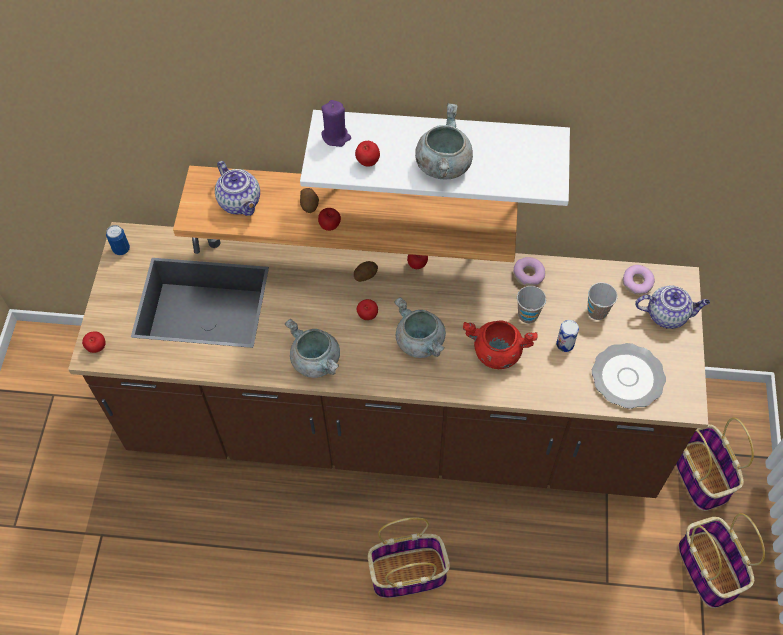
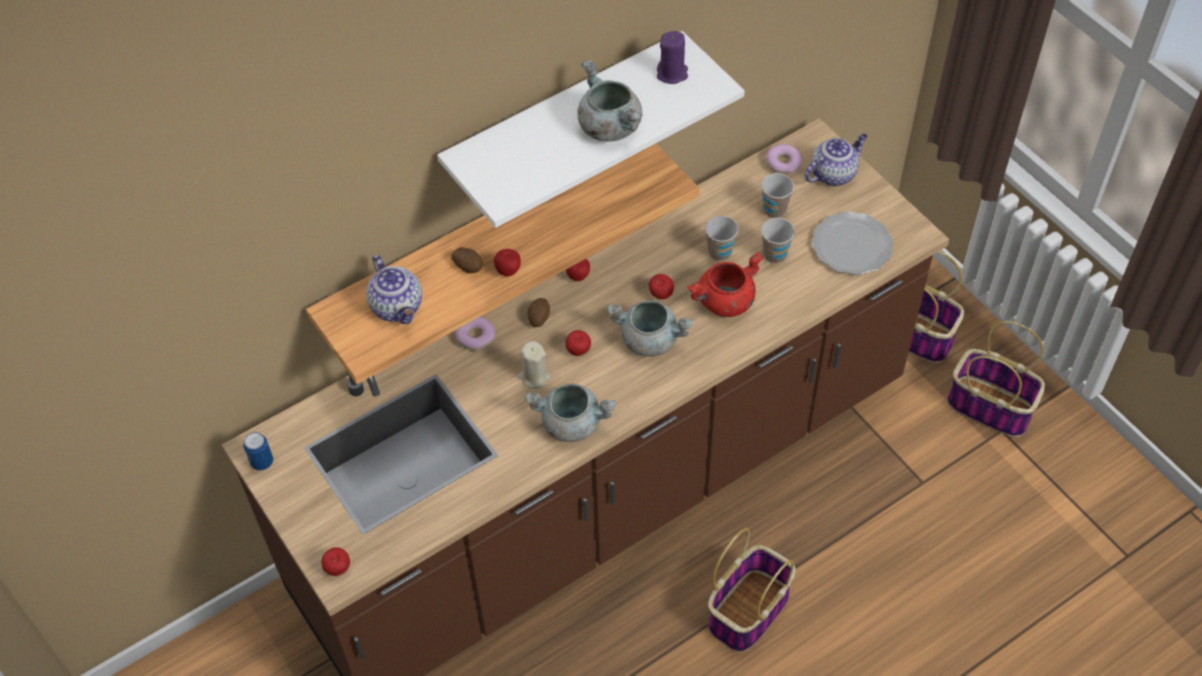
camera: 40 degrees left, 5 degrees down
teapot [215,161,260,216] -> teapot turned 45 degrees clockwise [366,255,422,324]
purple candle [321,100,351,147] -> purple candle moved to [657,31,688,84]
apple [355,141,380,167] -> apple moved to [649,274,674,299]
donut [514,257,545,286] -> donut moved to [455,317,495,351]
can [556,320,579,352] -> cup [761,218,795,263]
none -> beige candle [518,341,551,389]

